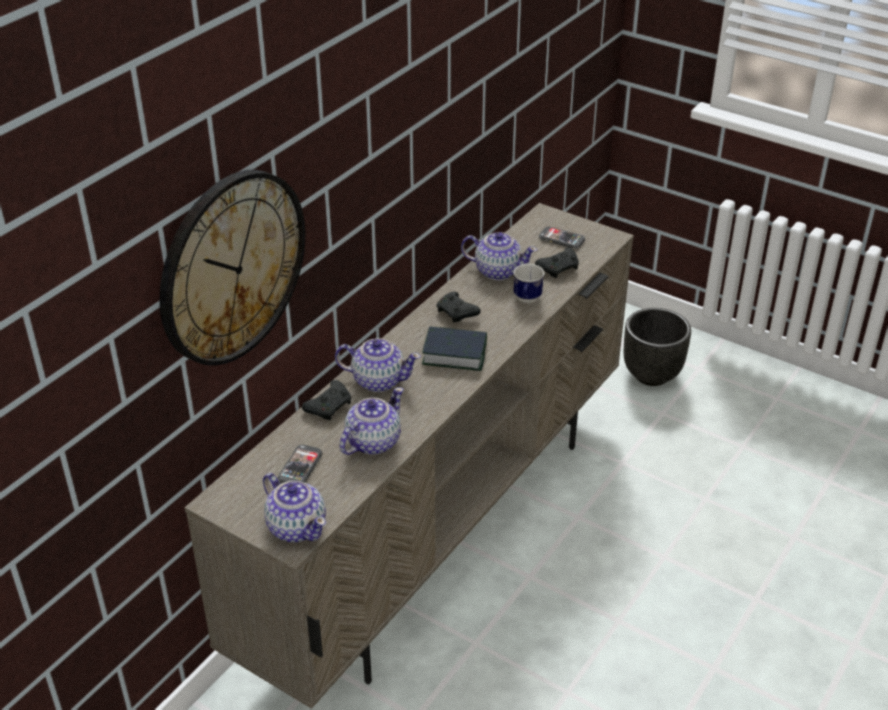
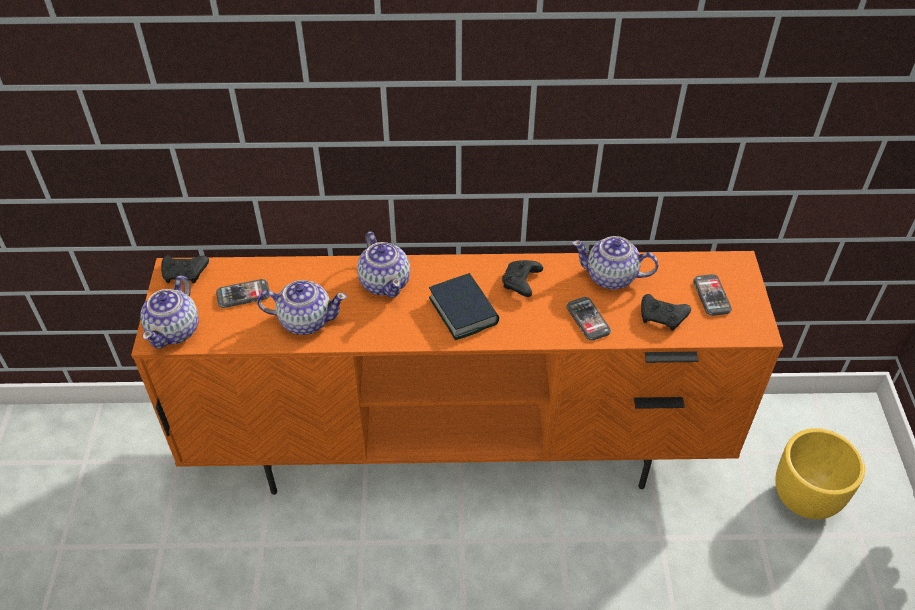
camera: 55 degrees right, 10 degrees up
wall clock [159,170,305,366] -> none
beige tv stand [184,203,634,709] -> orange tv stand [131,251,783,495]
black game controller [302,380,351,420] -> black game controller moved to [161,255,209,283]
teapot [461,232,537,280] -> teapot turned 120 degrees clockwise [572,236,658,290]
mug [513,263,545,303] -> phone [566,297,611,340]
black planter [624,308,691,386] -> yellow planter [775,428,865,519]

